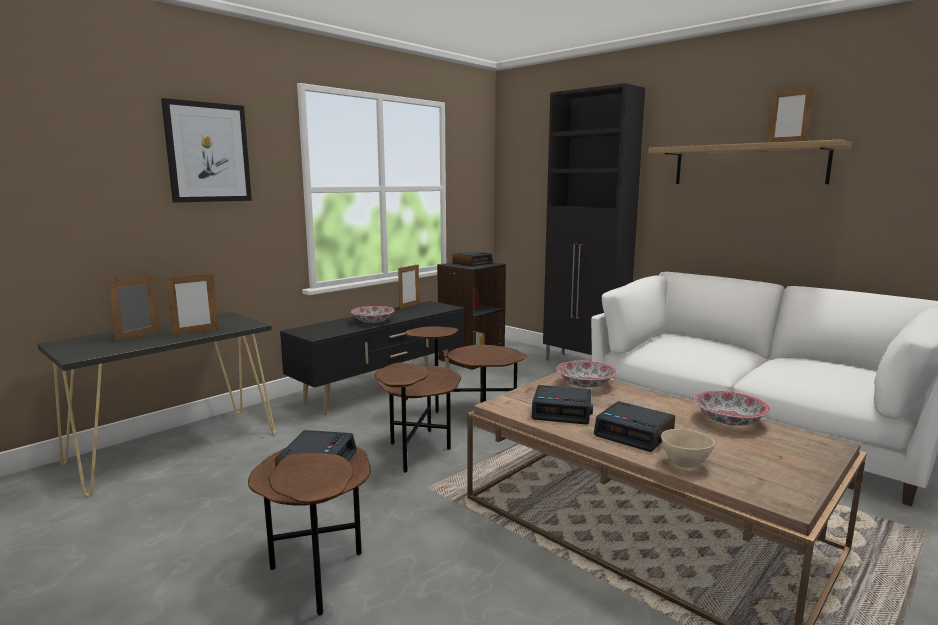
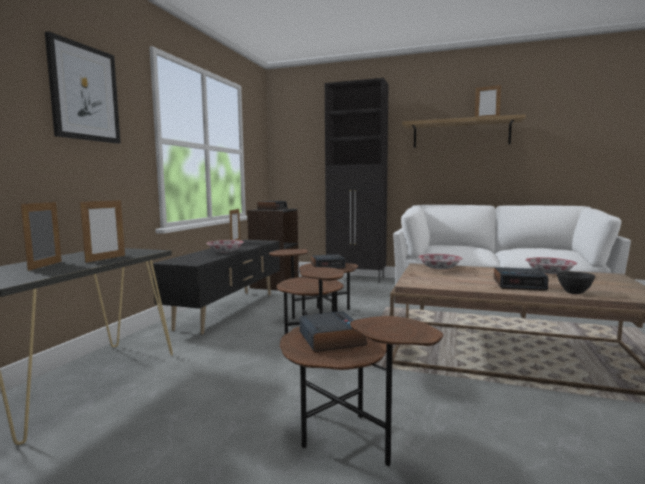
camera: 25 degrees left, 5 degrees down
alarm clock [532,385,593,425] -> alarm clock moved to [311,254,346,269]
beige bowl [661,429,715,468] -> black bowl [557,271,595,294]

